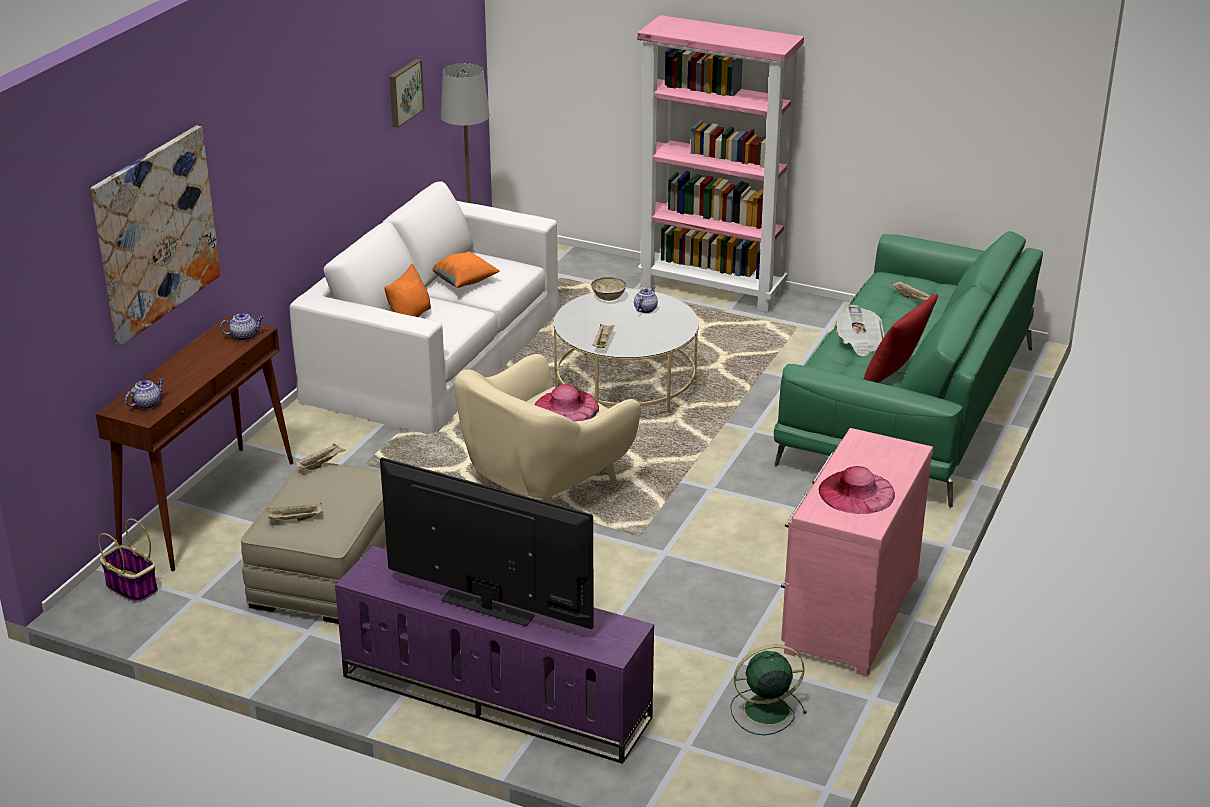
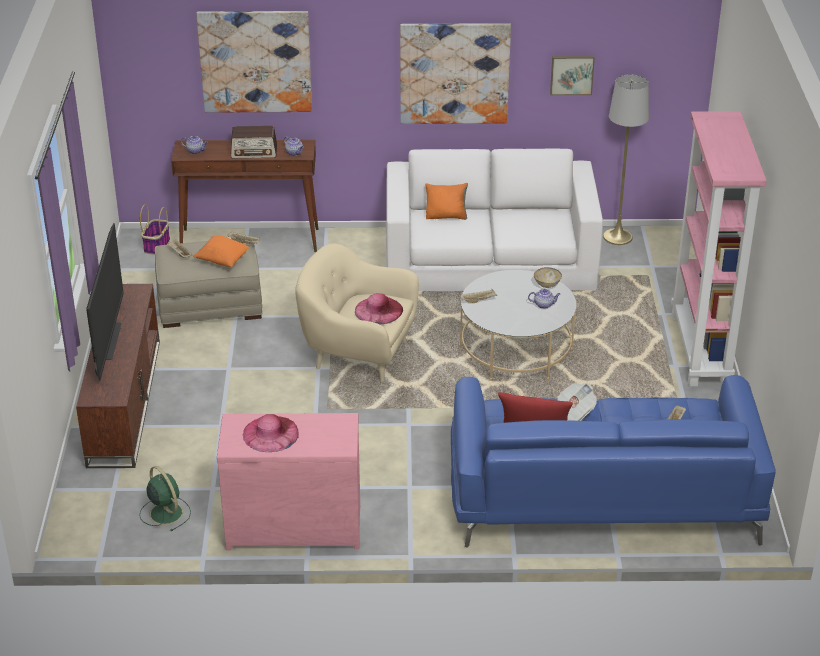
camera: 65 degrees right, 5 degrees up
purple tv stand [335,546,654,764] -> brown tv stand [76,284,160,468]
orange pillow [433,252,500,288] -> orange pillow moved to [193,236,249,267]
green sofa [774,231,1043,508] -> blue sofa [451,375,776,548]
none -> radio [230,126,277,159]
none -> picture [400,23,511,124]

